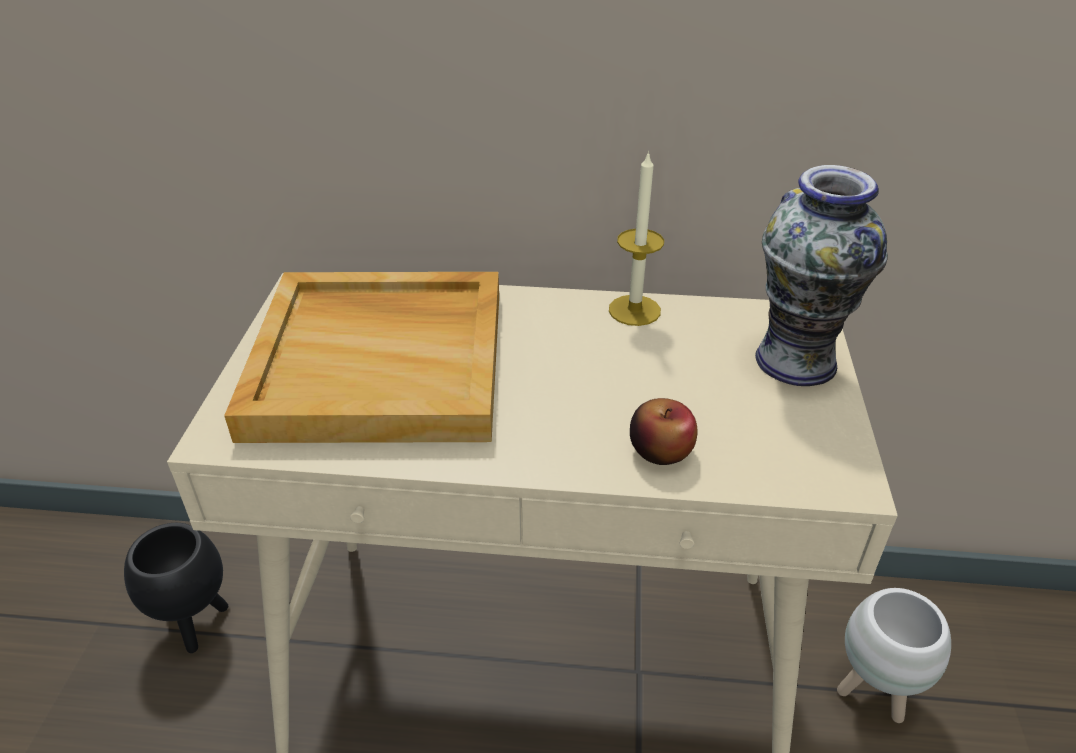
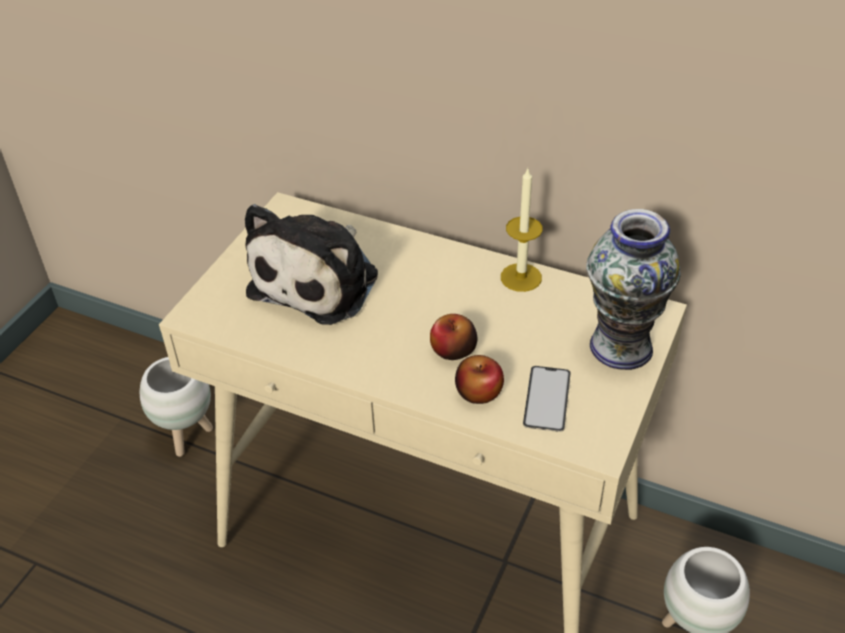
camera: 20 degrees right, 5 degrees up
black planter [124,523,228,653] -> white planter [140,357,213,457]
beige tray [224,272,499,443] -> plush toy [245,204,378,325]
none -> apple [430,314,477,360]
none -> phone [523,366,571,432]

